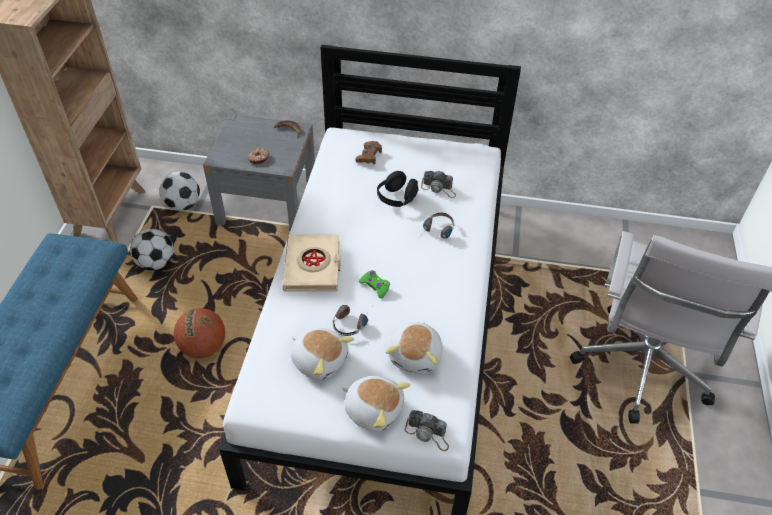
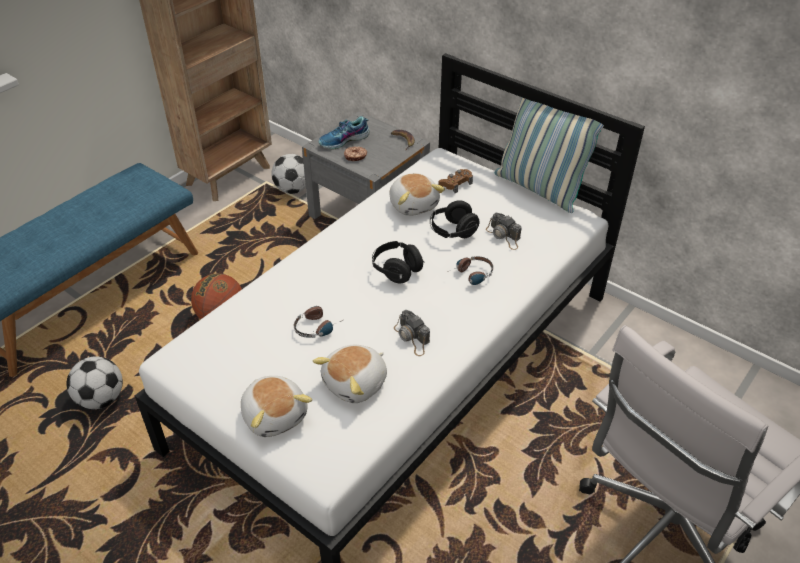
camera: 30 degrees right, 5 degrees down
football [130,229,174,270] -> football moved to [66,356,123,409]
beige book [282,235,341,291] -> none
plush toy [291,328,354,380] -> plush toy moved to [390,173,445,216]
green game controller [359,270,390,299] -> none
camera [405,410,449,451] -> camera moved to [394,310,430,356]
none -> shoe [318,116,370,150]
none -> black headphones [372,241,425,283]
none -> pillow [495,98,604,213]

